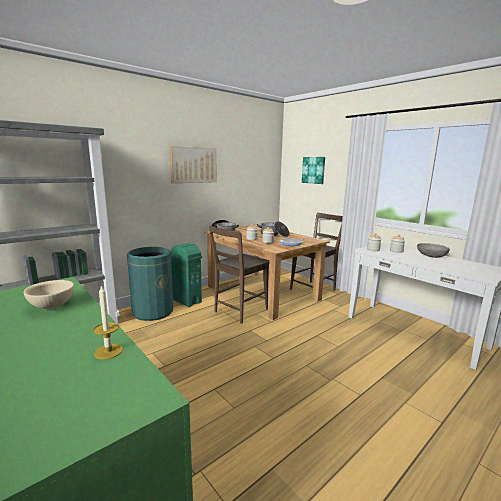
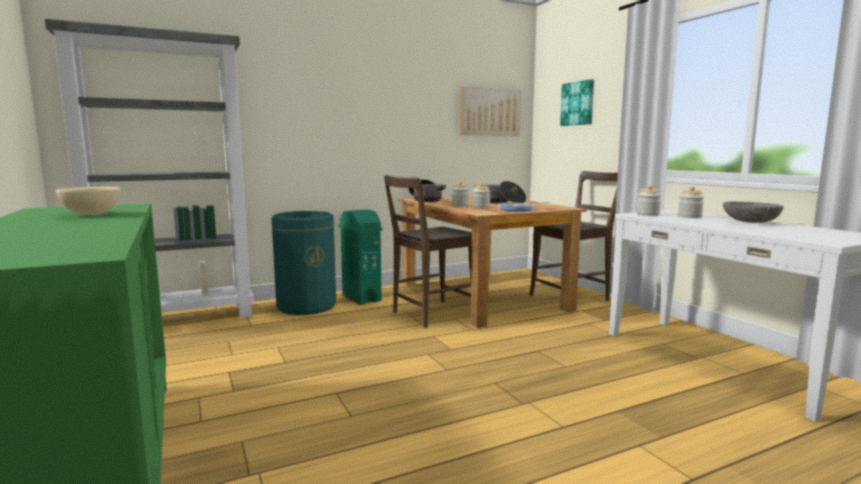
camera: 15 degrees right, 5 degrees down
candle [94,284,123,359] -> none
picture [169,146,217,183] -> picture moved to [460,87,521,136]

